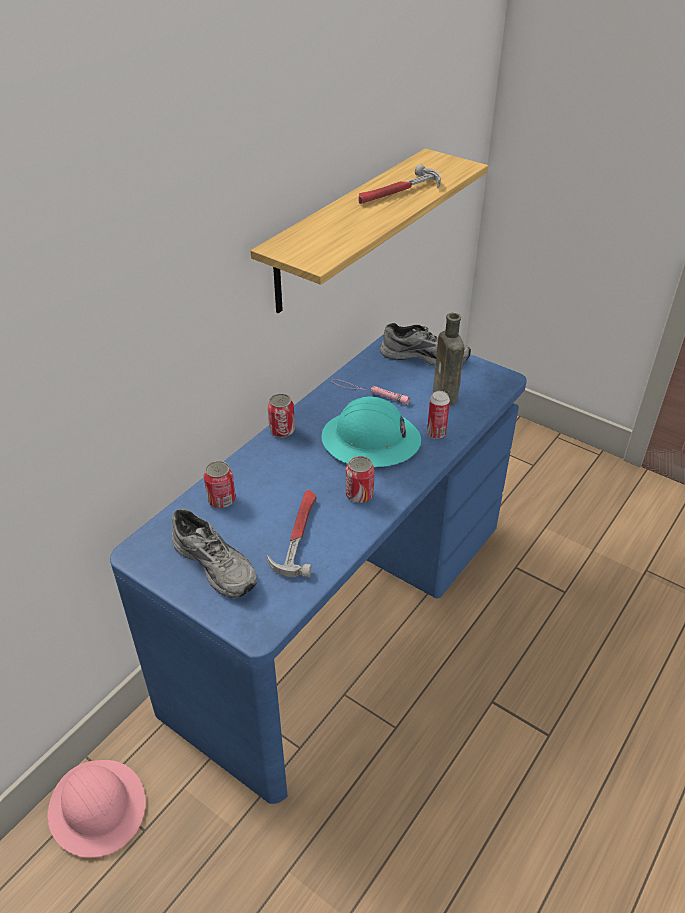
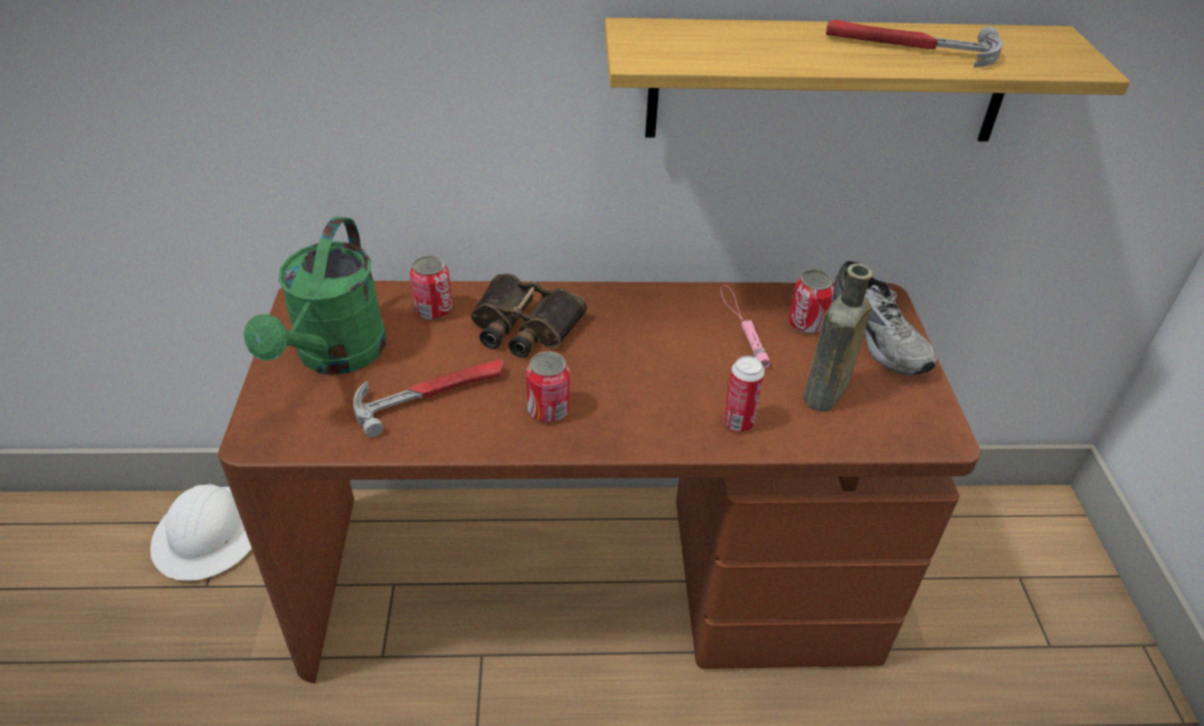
camera: 50 degrees right, 0 degrees up
pink hard hat [47,760,146,858] -> white hard hat [150,484,251,581]
blue desk [110,334,527,804] -> brown desk [218,281,981,683]
grey shoe [172,508,257,598] -> green watering can [244,216,386,375]
can [268,394,295,437] -> can moved to [788,270,834,334]
turquoise hard hat [322,397,421,467] -> none
none -> binoculars [471,274,587,358]

